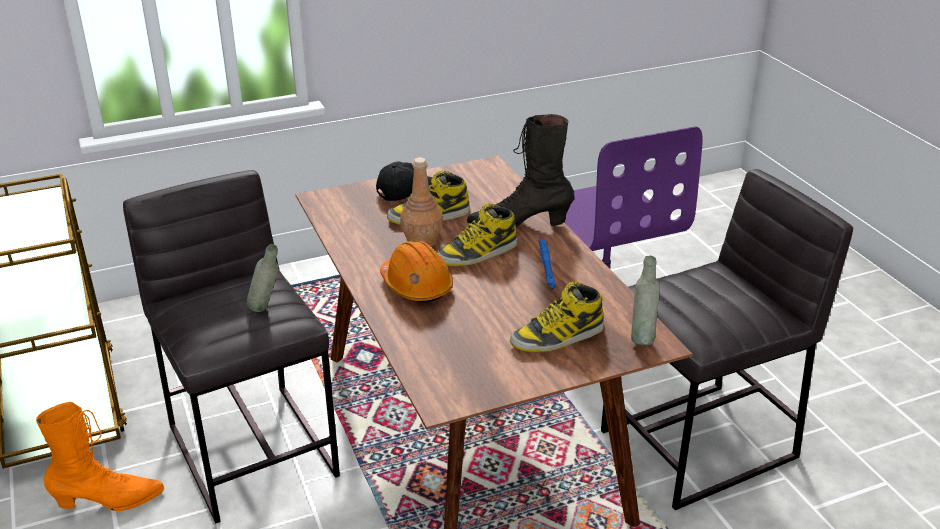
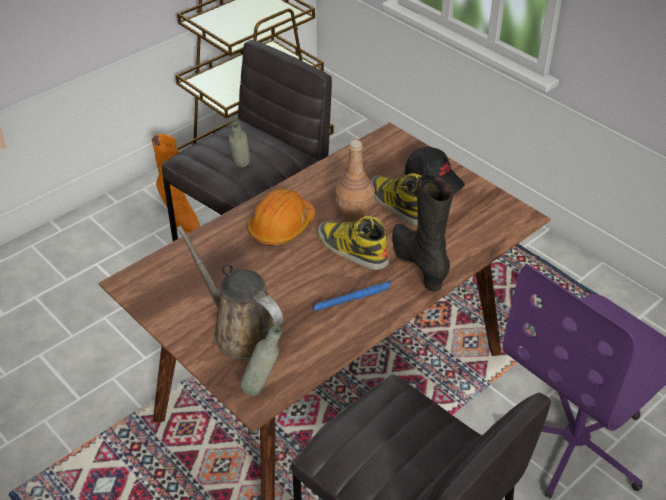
camera: 70 degrees right, 10 degrees up
boot [510,282,604,352] -> brown watering can [177,226,283,359]

